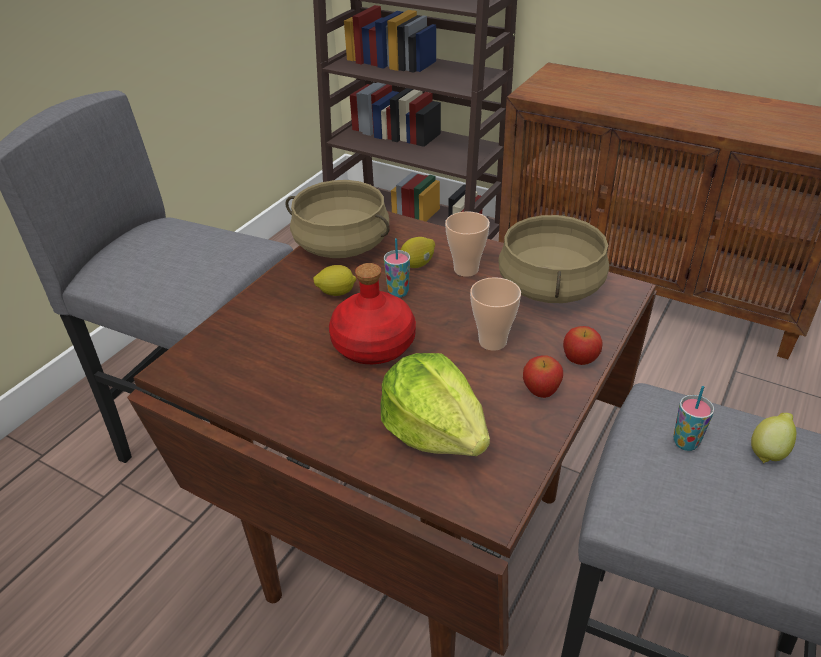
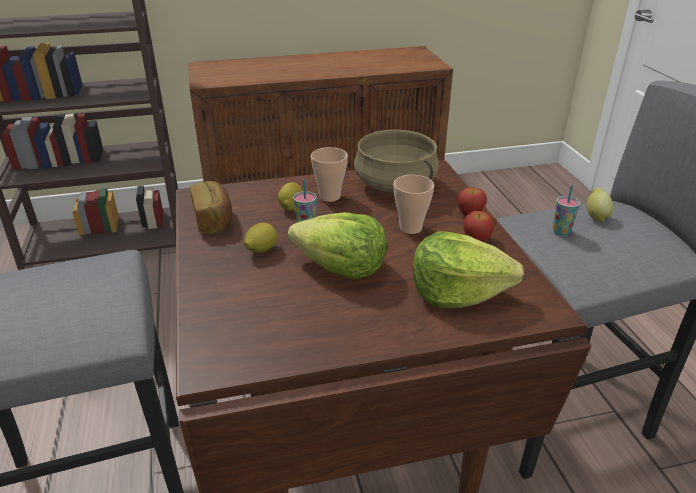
camera: 45 degrees left, 5 degrees down
beige cooking pot [286,180,390,258] -> bread [190,181,232,234]
red bottle [329,263,416,364] -> lettuce [288,212,387,280]

